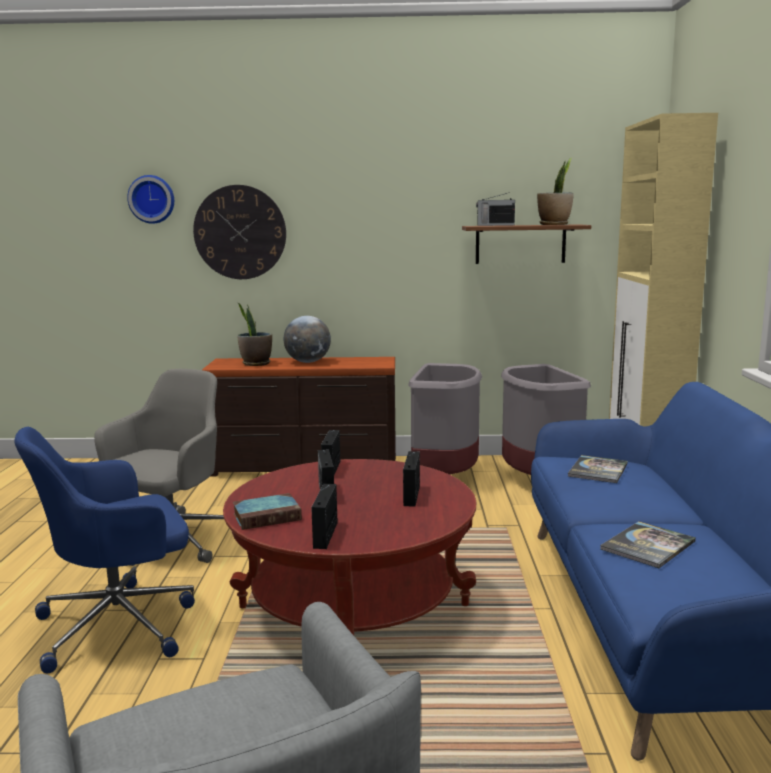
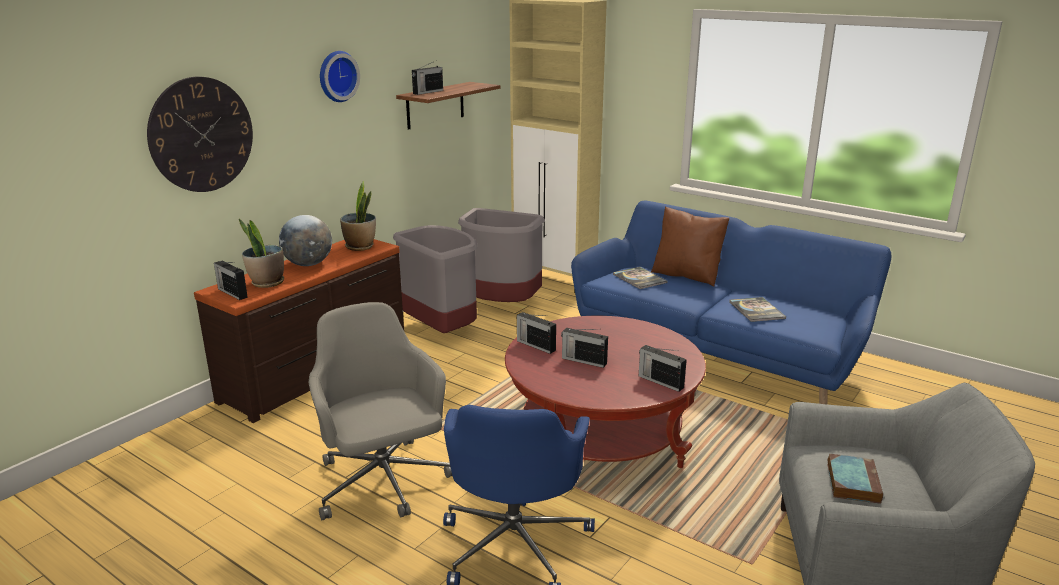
camera: 55 degrees left, 10 degrees up
wall clock [127,175,174,224] -> wall clock moved to [320,51,360,102]
book [233,493,302,530] -> book moved to [827,454,883,504]
radio [403,451,420,507] -> radio moved to [214,261,248,300]
potted plant [537,158,574,225] -> potted plant moved to [340,181,376,251]
none -> brown pillow [651,206,730,287]

